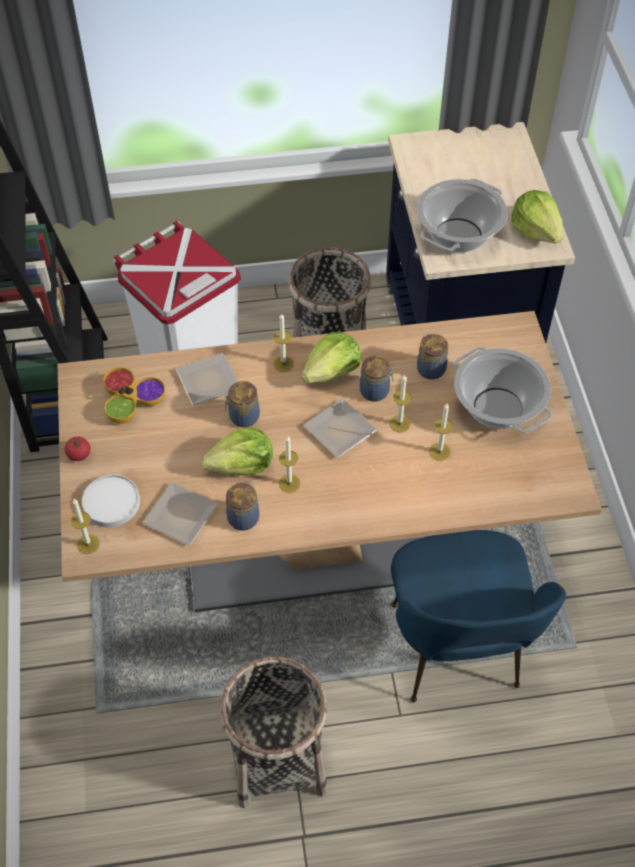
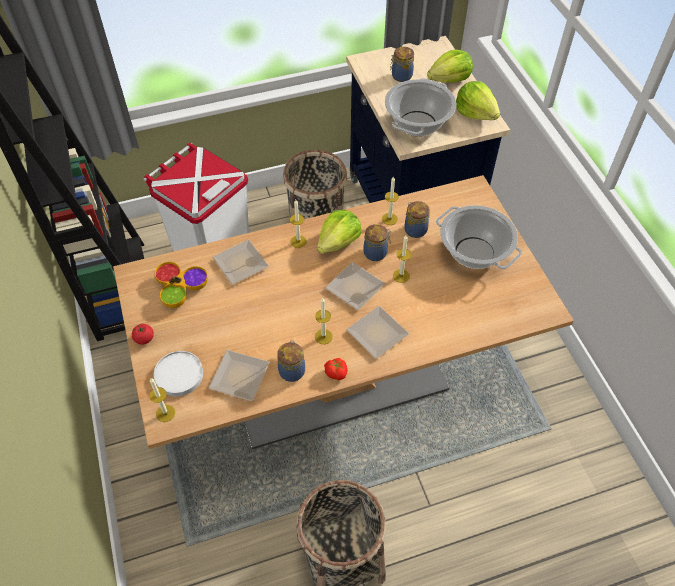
camera: 10 degrees left, 0 degrees up
lettuce [202,427,273,475] -> lettuce moved to [427,49,473,83]
jar [224,381,260,427] -> jar moved to [390,47,414,82]
blue chair [391,530,566,702] -> none
candle [429,404,453,461] -> candle moved to [382,176,399,225]
none -> tomato [324,358,348,380]
none -> plate [346,306,409,359]

